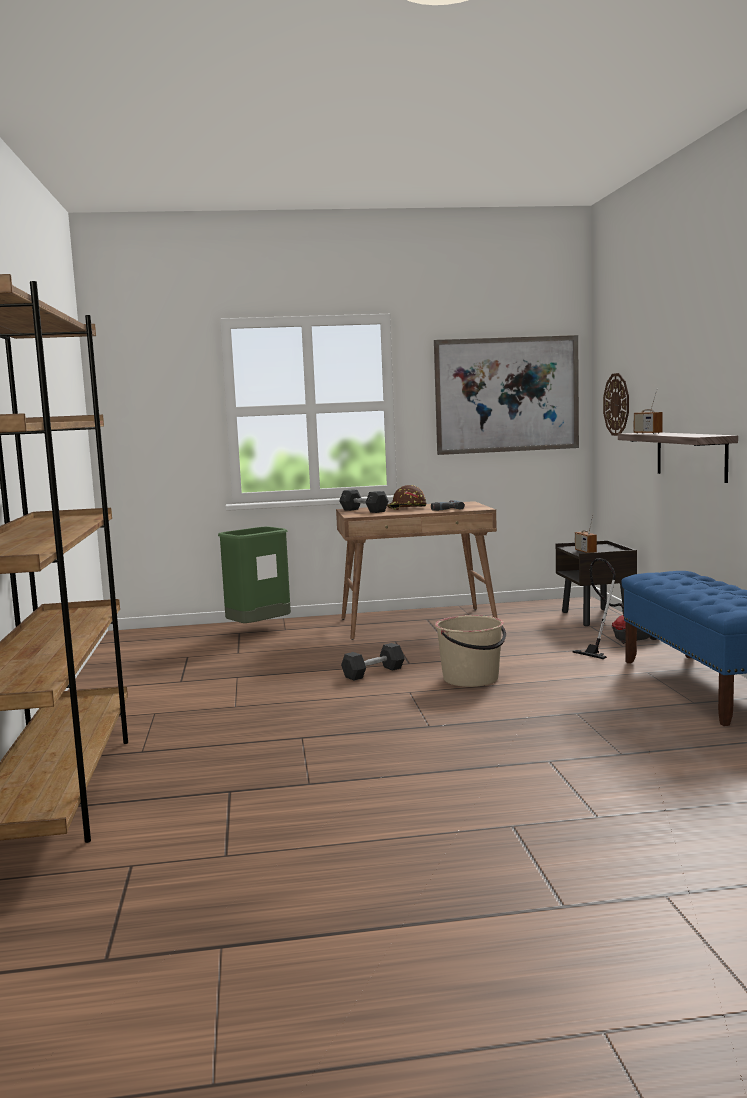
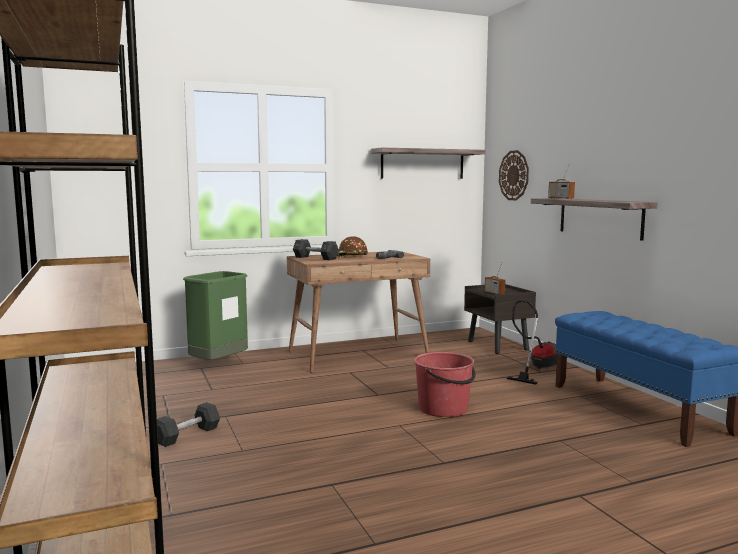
camera: 15 degrees left, 0 degrees up
grey dumbbell [341,643,405,681] -> grey dumbbell moved to [157,402,220,447]
picture [434,335,579,455] -> shelf [371,147,485,179]
beige bucket [435,615,506,687] -> red bucket [414,352,476,417]

